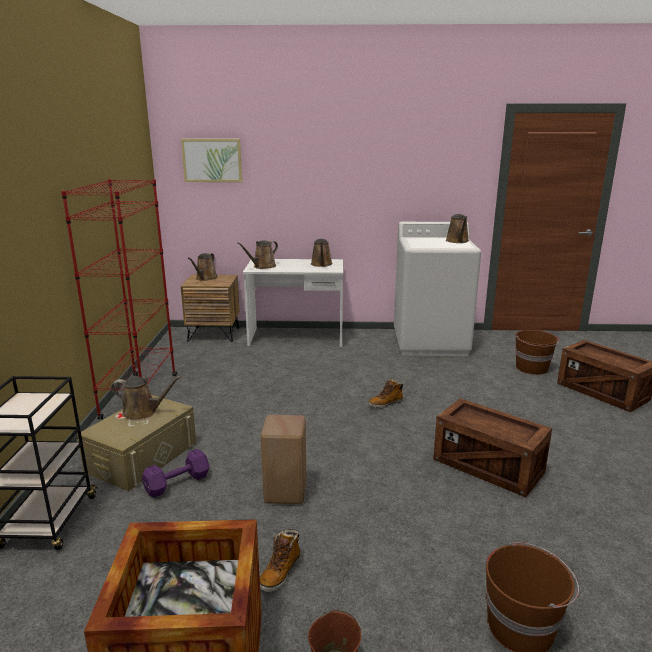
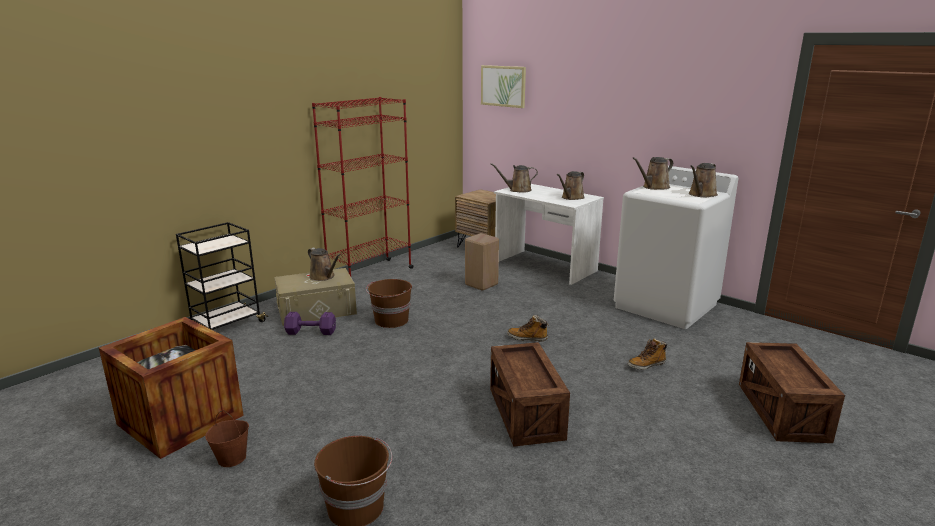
camera: 40 degrees right, 0 degrees up
brown watering can [188,253,218,281] -> brown watering can moved to [633,157,673,190]
boot [260,529,301,592] -> boot moved to [628,338,667,370]
beige stool [261,415,306,504] -> beige stool moved to [465,233,499,291]
brown bucket [515,330,559,375] -> brown bucket moved to [366,279,412,328]

